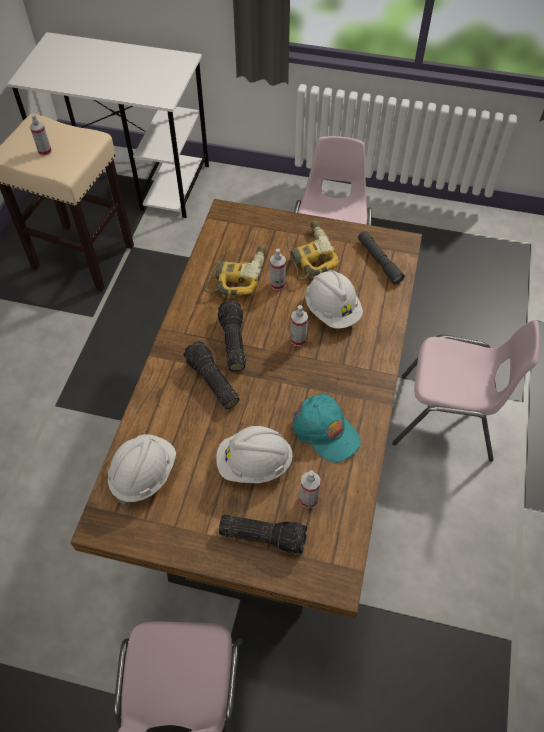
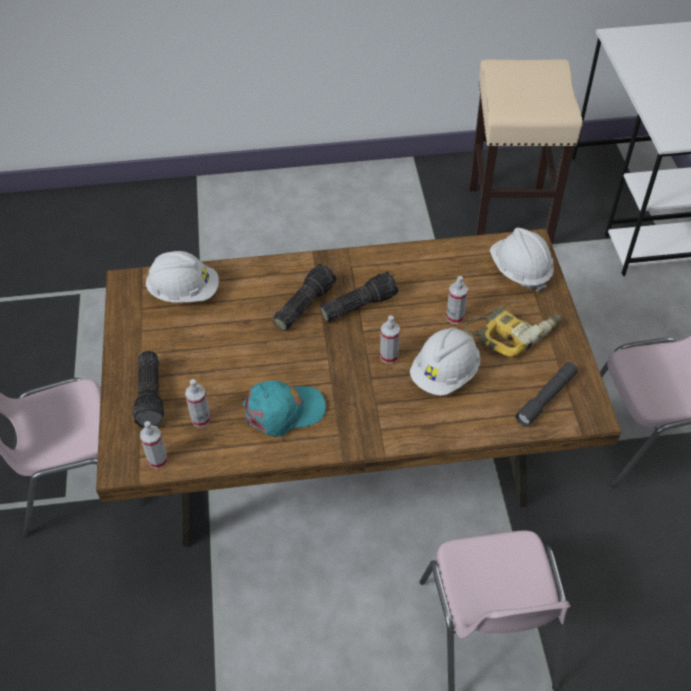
camera: 70 degrees right, 5 degrees down
spray bottle [30,115,52,156] -> spray bottle moved to [140,421,168,469]
power drill [204,245,266,295] -> none
white hard hat [216,426,293,483] -> white hard hat moved to [490,228,554,292]
turquoise cap [292,394,361,463] -> turquoise cap turned 135 degrees counterclockwise [242,381,326,437]

